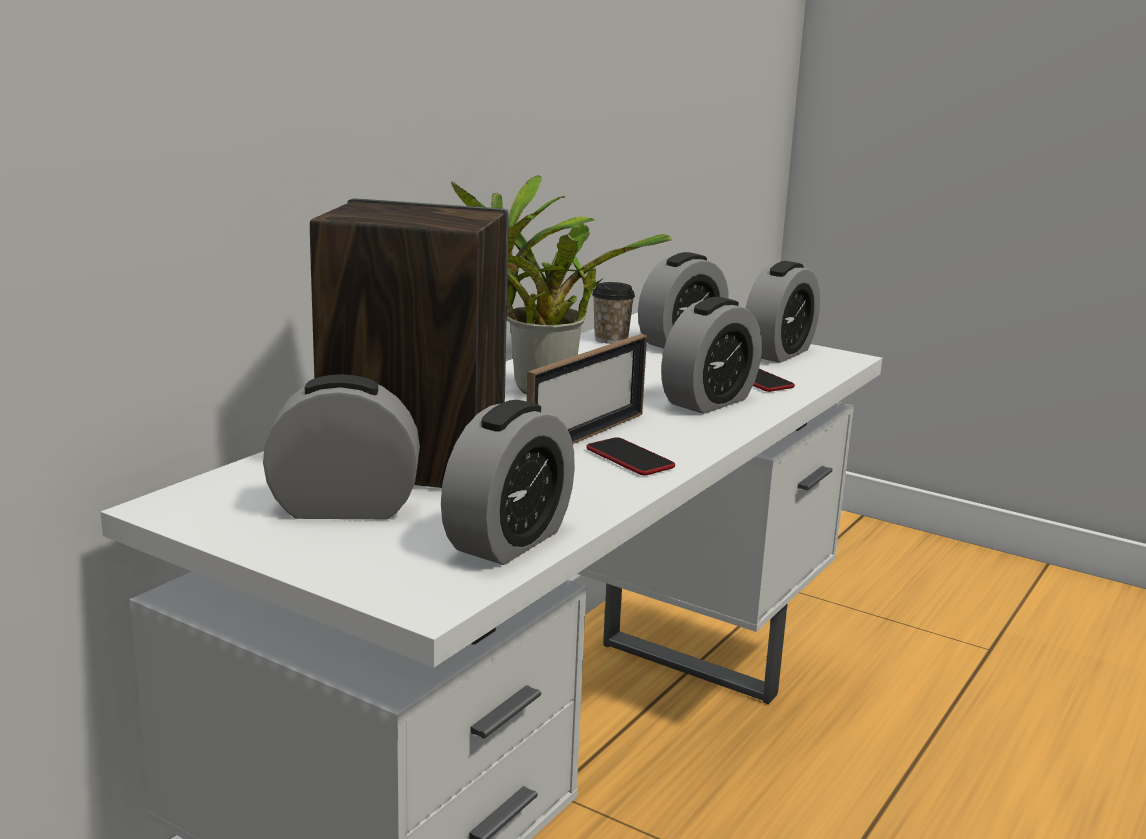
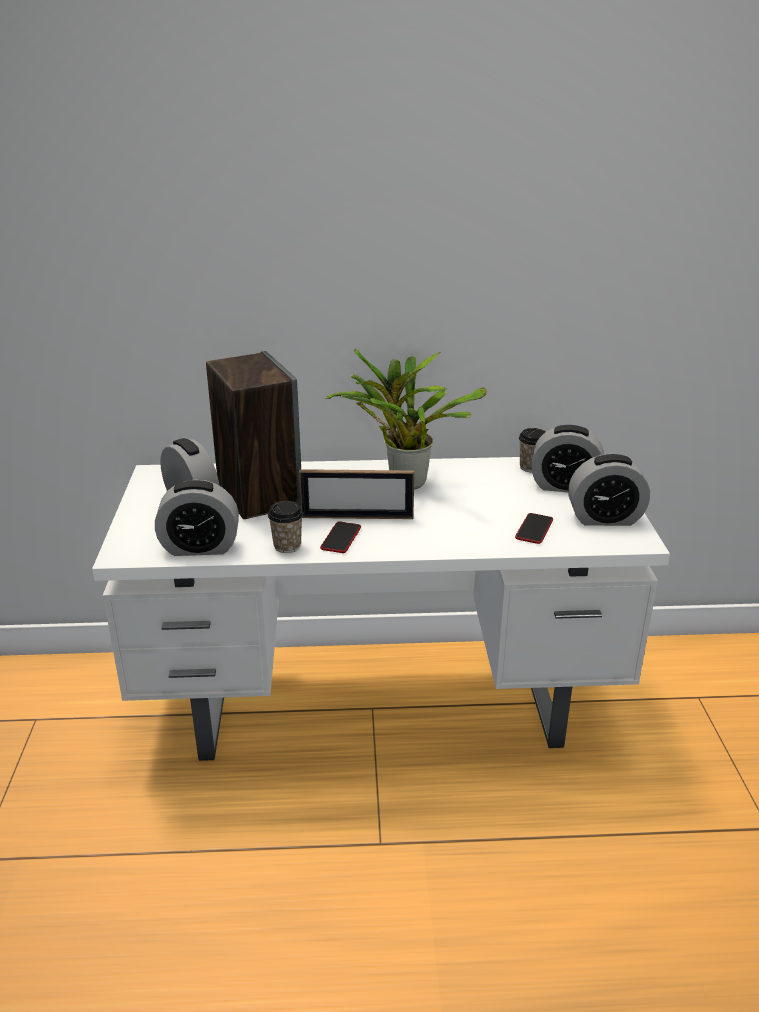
camera: 55 degrees right, 10 degrees up
alarm clock [661,297,762,414] -> none
none -> cup [268,501,303,553]

